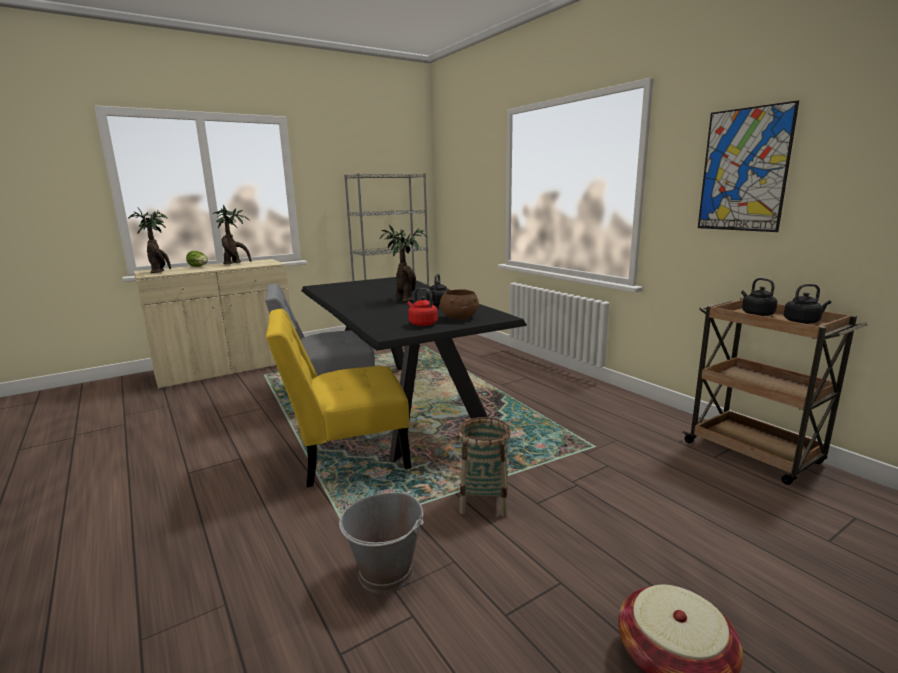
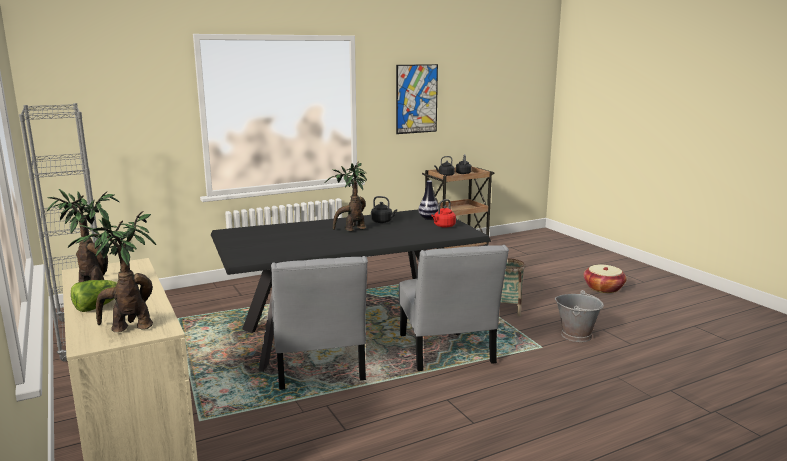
camera: 85 degrees left, 0 degrees up
yellow chair [266,309,411,487] -> grey chair [399,245,509,371]
brown bowl [439,289,479,320] -> vase [419,180,438,220]

